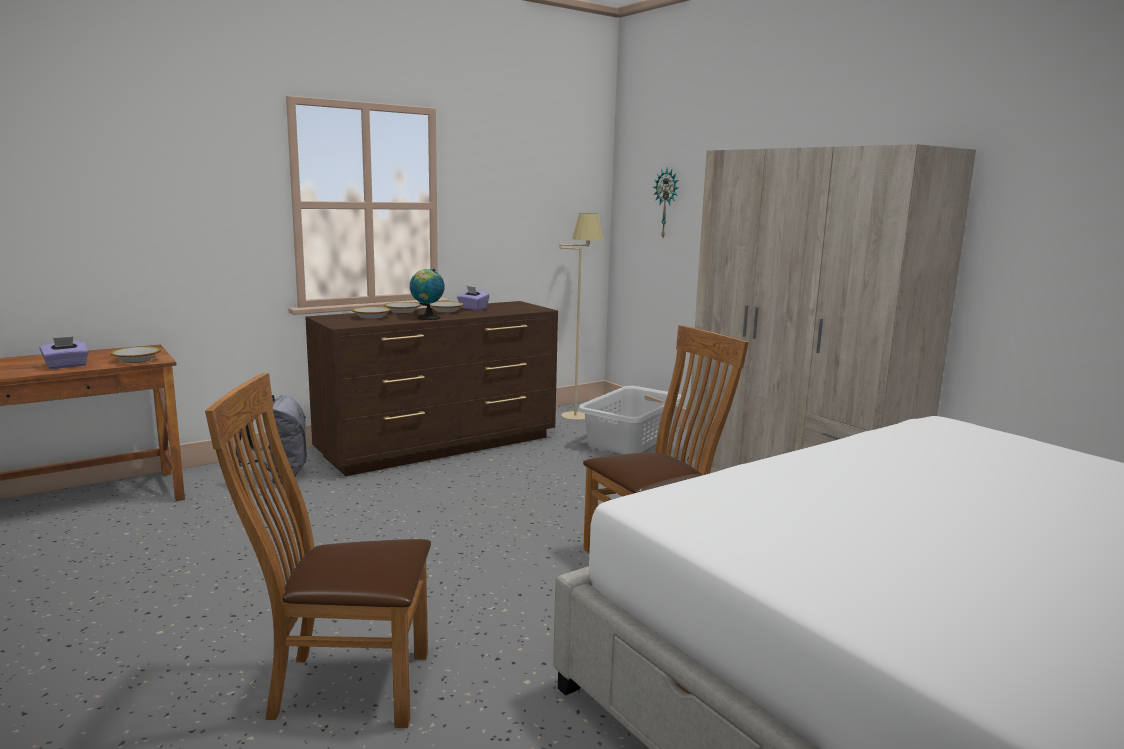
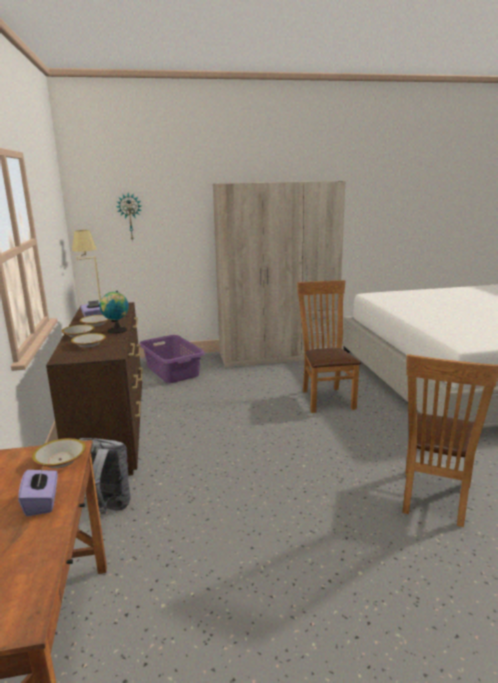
camera: 65 degrees left, 5 degrees up
grey laundry basket [577,386,681,454] -> purple laundry basket [139,335,205,383]

